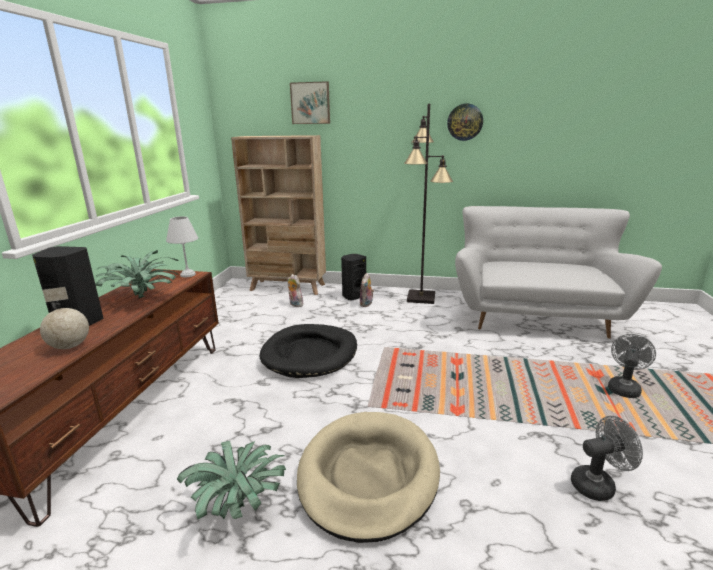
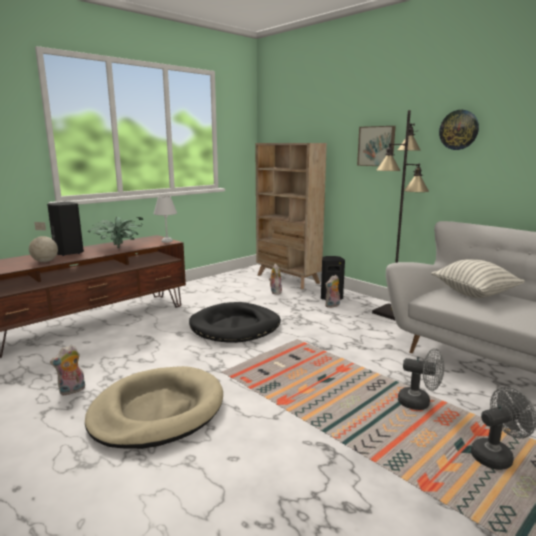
camera: 35 degrees right, 5 degrees down
potted plant [177,441,286,519] -> plush toy [50,345,85,396]
picture [290,81,330,124] -> picture moved to [357,126,396,166]
grey fan [571,416,643,501] -> grey fan moved to [398,348,444,410]
none -> pillow [431,259,525,298]

